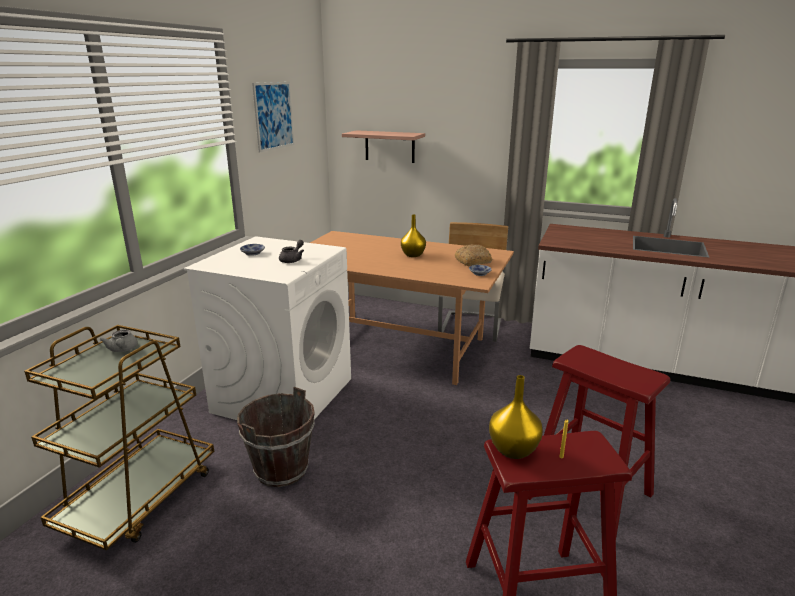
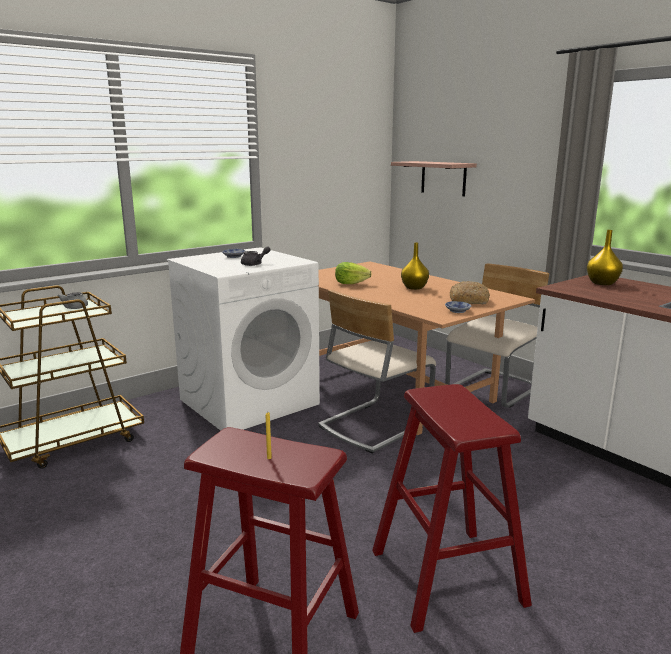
camera: 30 degrees right, 5 degrees down
brown bucket [237,387,315,487] -> none
picture [252,82,294,152] -> none
yellow vase [489,375,543,459] -> yellow vase moved to [587,230,623,285]
none -> beige chair [318,290,436,454]
none -> lettuce [335,262,372,284]

